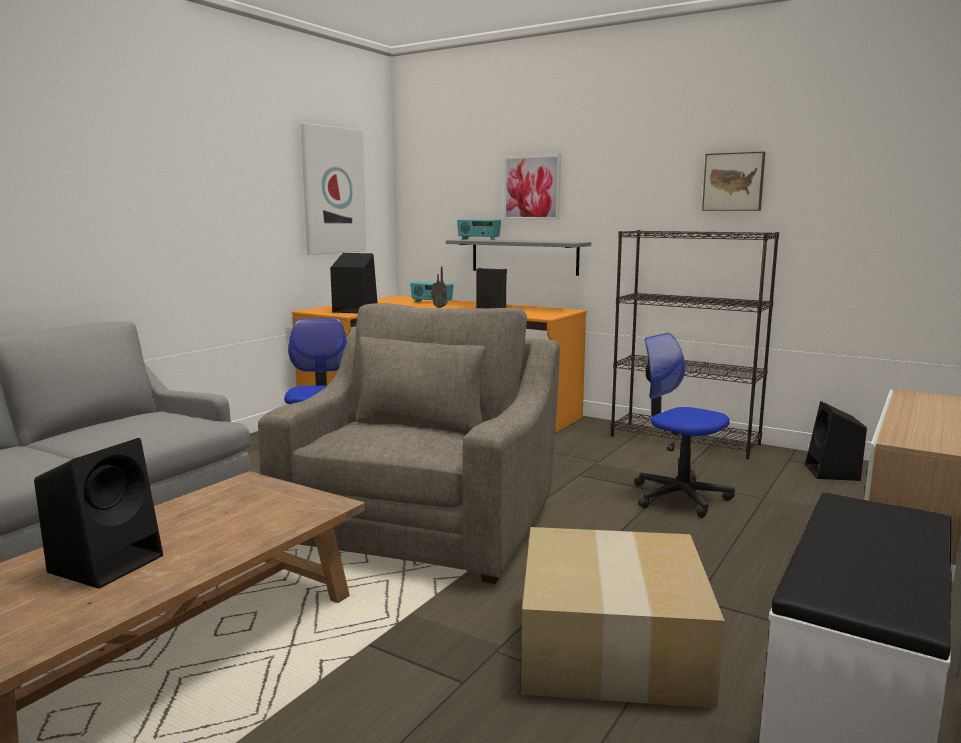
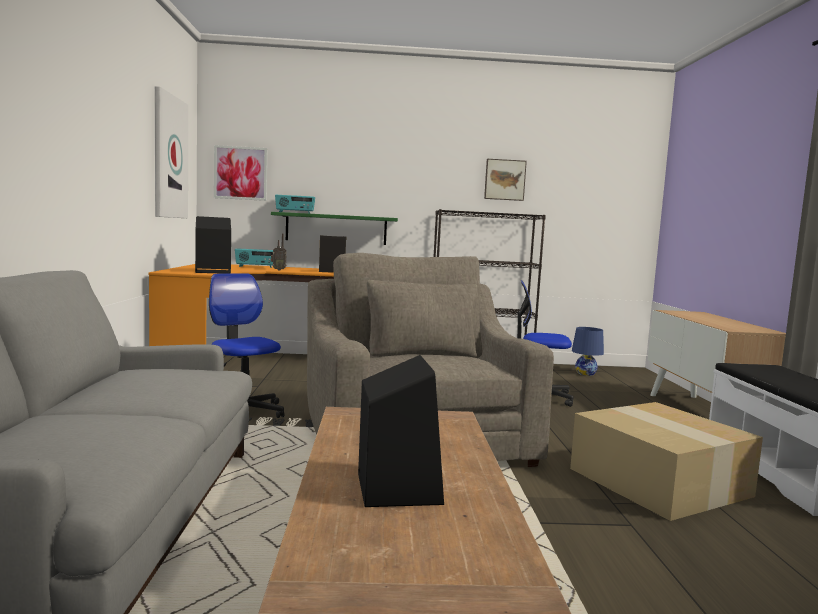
camera: 35 degrees left, 5 degrees down
grey shelf [446,239,591,276] -> green shelf [271,212,398,245]
picture [503,154,561,220] -> picture moved to [214,145,267,201]
black speaker [805,401,867,481] -> blue table lamp [572,327,604,376]

